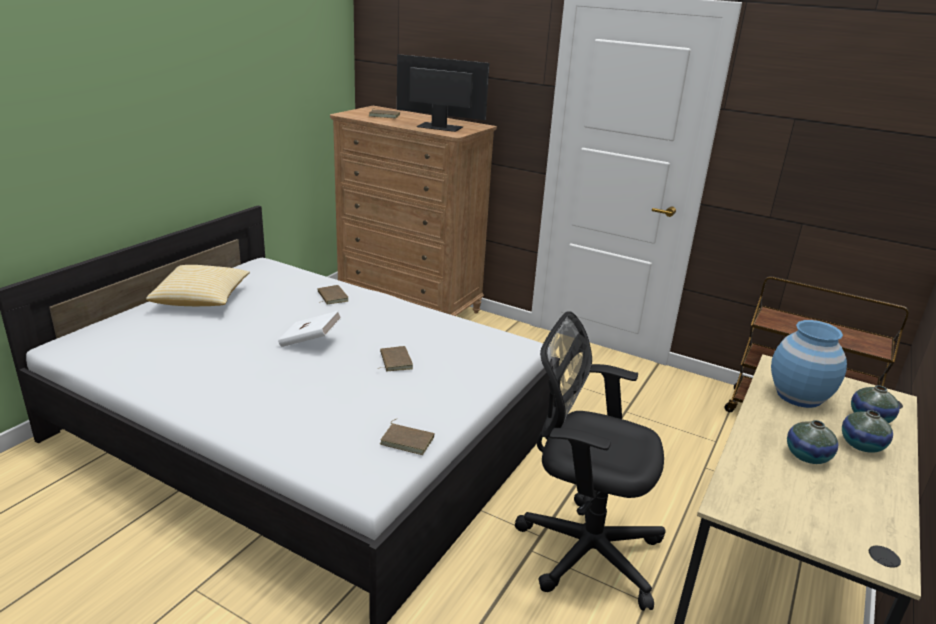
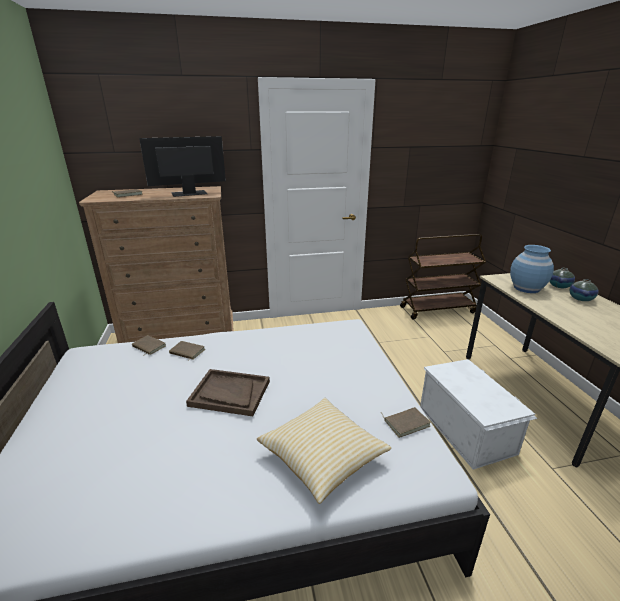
camera: 40 degrees left, 0 degrees up
pillow [146,265,250,306] -> pillow moved to [257,398,391,504]
white book [278,311,342,347] -> brown tray [186,369,270,416]
brown book [378,346,413,371] -> brown book moved to [132,335,166,356]
black office chair [515,311,665,611] -> white storage box [420,359,537,470]
vase [787,420,838,464] -> none

